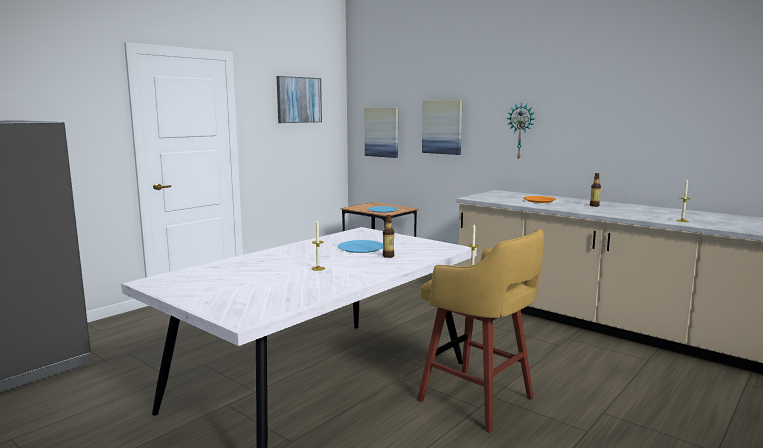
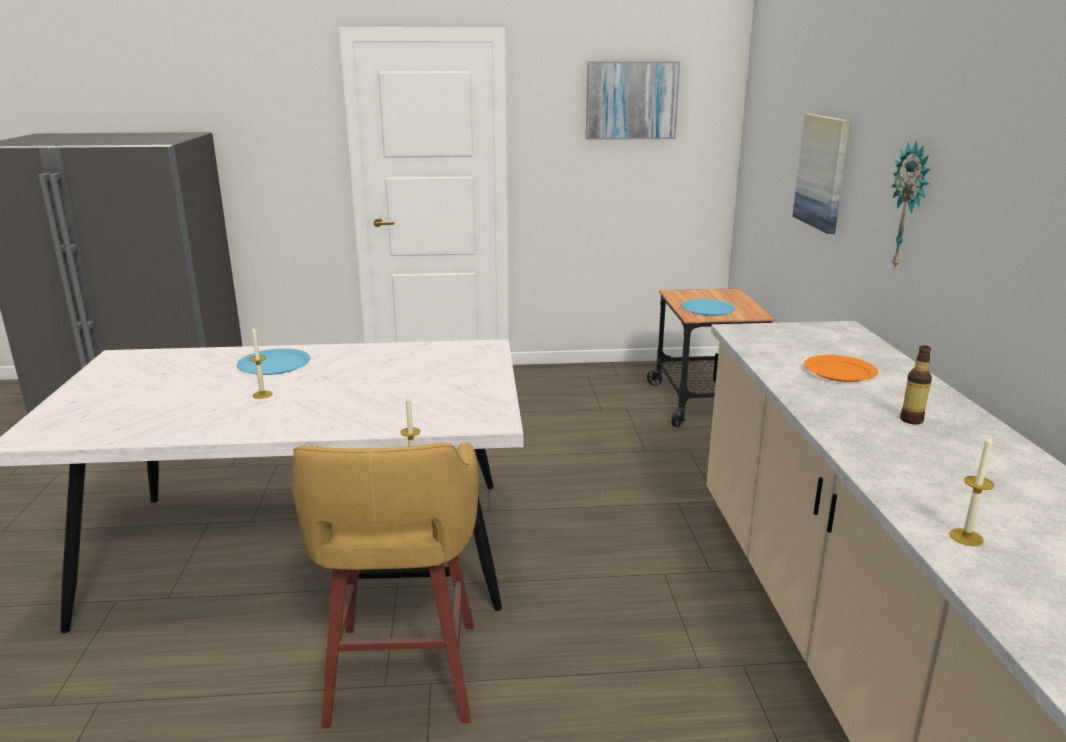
camera: 45 degrees right, 10 degrees up
blue plate [338,240,383,253] -> blue plate moved to [237,348,310,375]
picture [365,108,398,158] -> none
bottle [383,215,394,258] -> none

